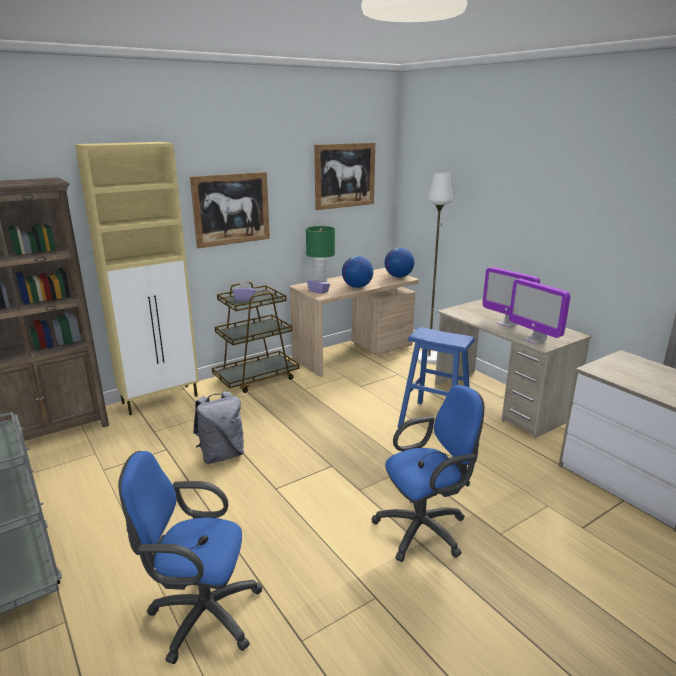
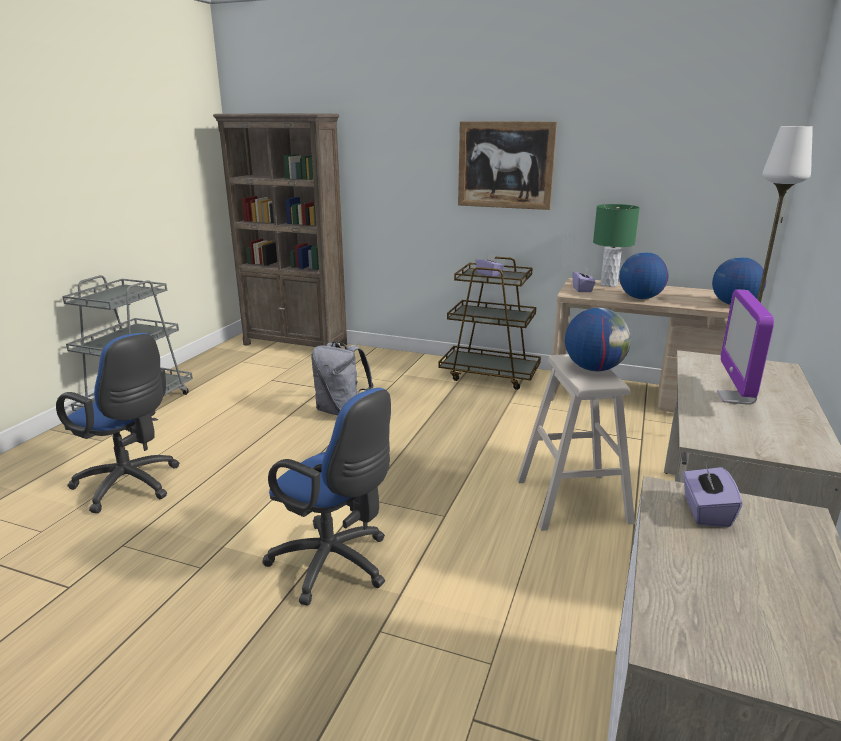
camera: 55 degrees right, 0 degrees up
beige cabinet [75,142,199,415] -> none
blue office chair [118,451,263,664] -> blue office chair turned 150 degrees clockwise [56,333,180,513]
picture [314,143,375,210] -> none
blue stool [398,327,475,428] -> beige stool [517,354,635,531]
monitor [509,279,570,344] -> none
none -> globe [565,308,631,371]
none -> purple tissue box [683,462,742,527]

